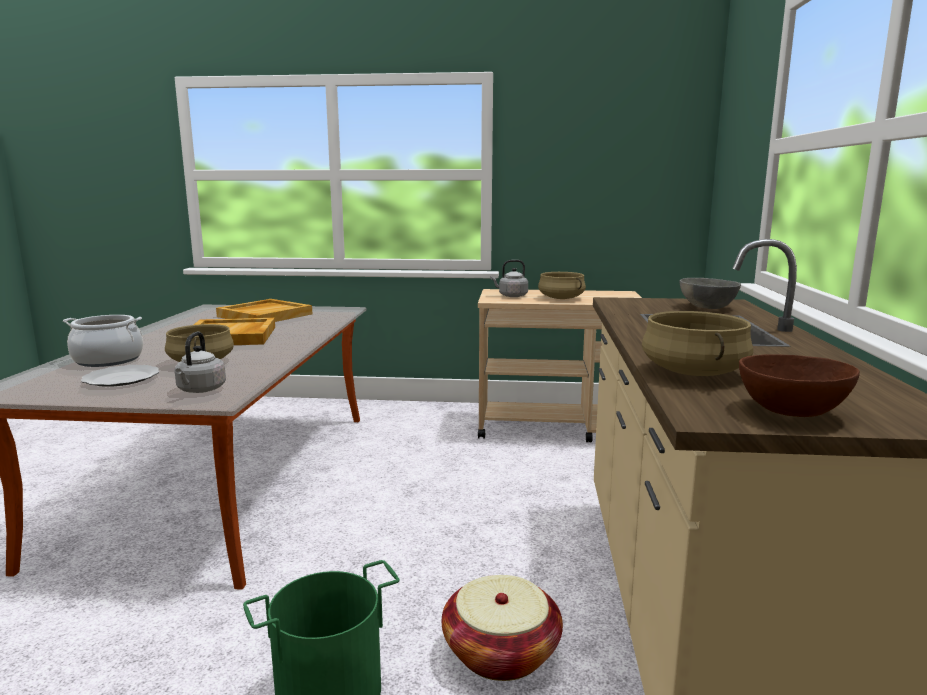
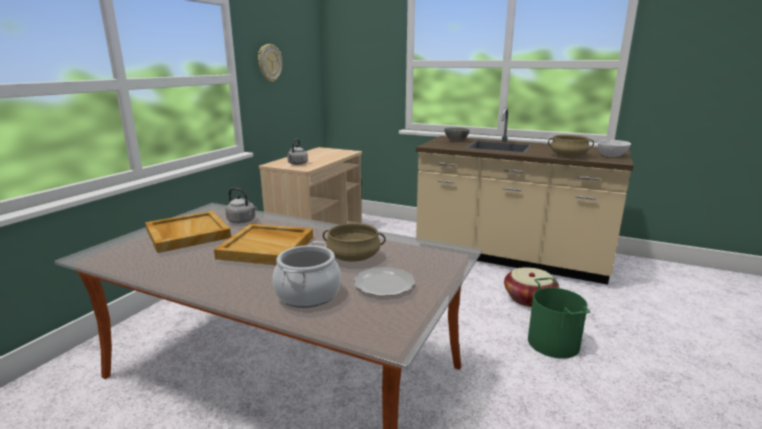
camera: 70 degrees left, 5 degrees up
grey kettle [174,332,226,393] -> grey kettle moved to [225,188,257,223]
beige cooking pot [538,272,586,299] -> none
brown bowl [739,354,860,417] -> white bowl [598,140,631,157]
none -> wall clock [258,44,282,82]

